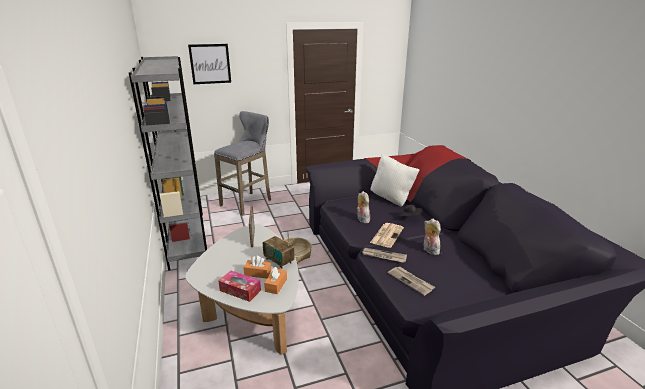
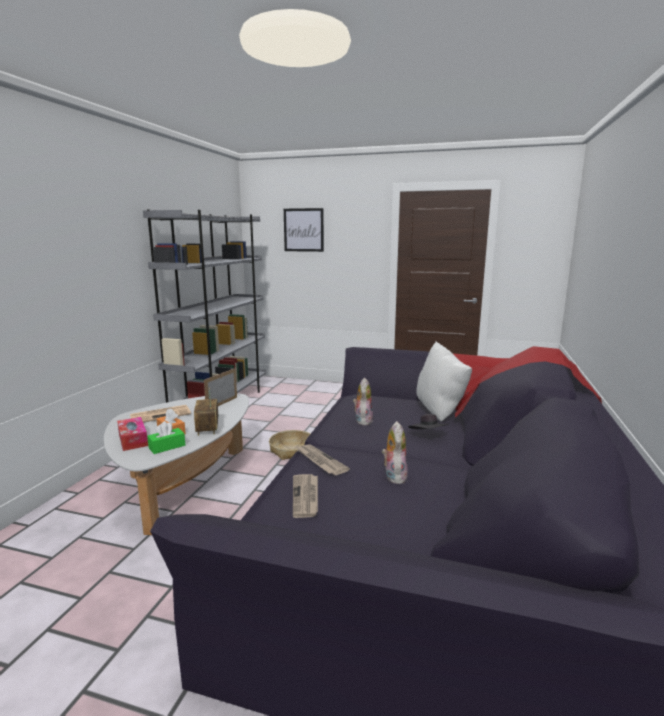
camera: 35 degrees right, 10 degrees down
grey stool [214,111,271,215] -> none
orange tissue box [264,267,287,294] -> green tissue box [147,421,185,454]
newspaper [370,223,404,248] -> newspaper moved to [130,405,191,423]

